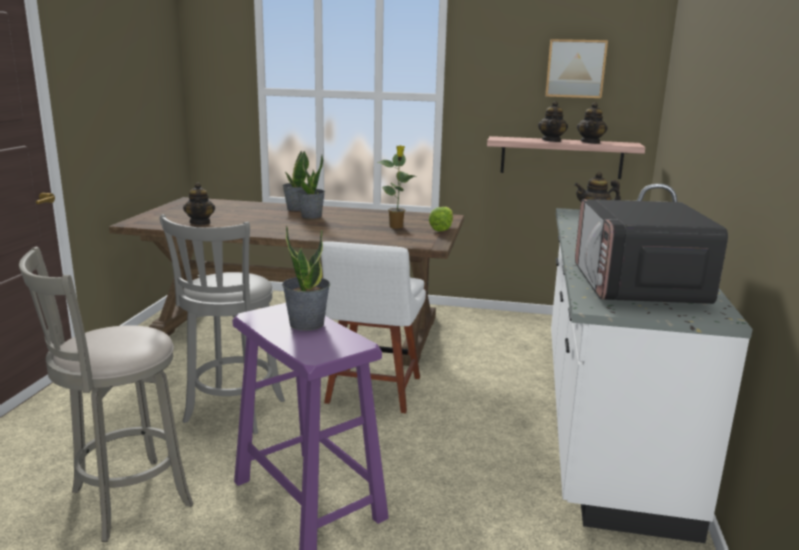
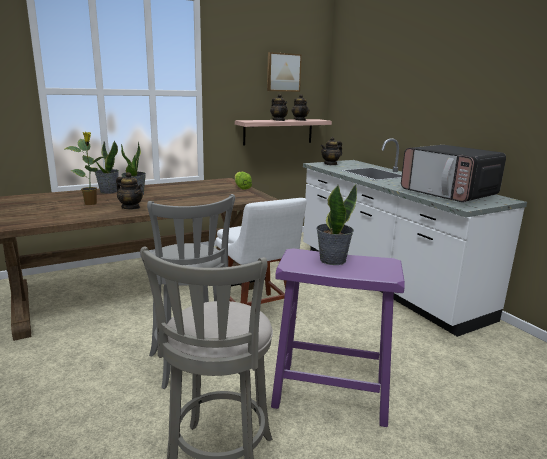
camera: 40 degrees left, 0 degrees up
teapot [183,182,215,225] -> teapot moved to [116,172,143,209]
potted plant [377,145,418,229] -> potted plant moved to [65,132,107,205]

